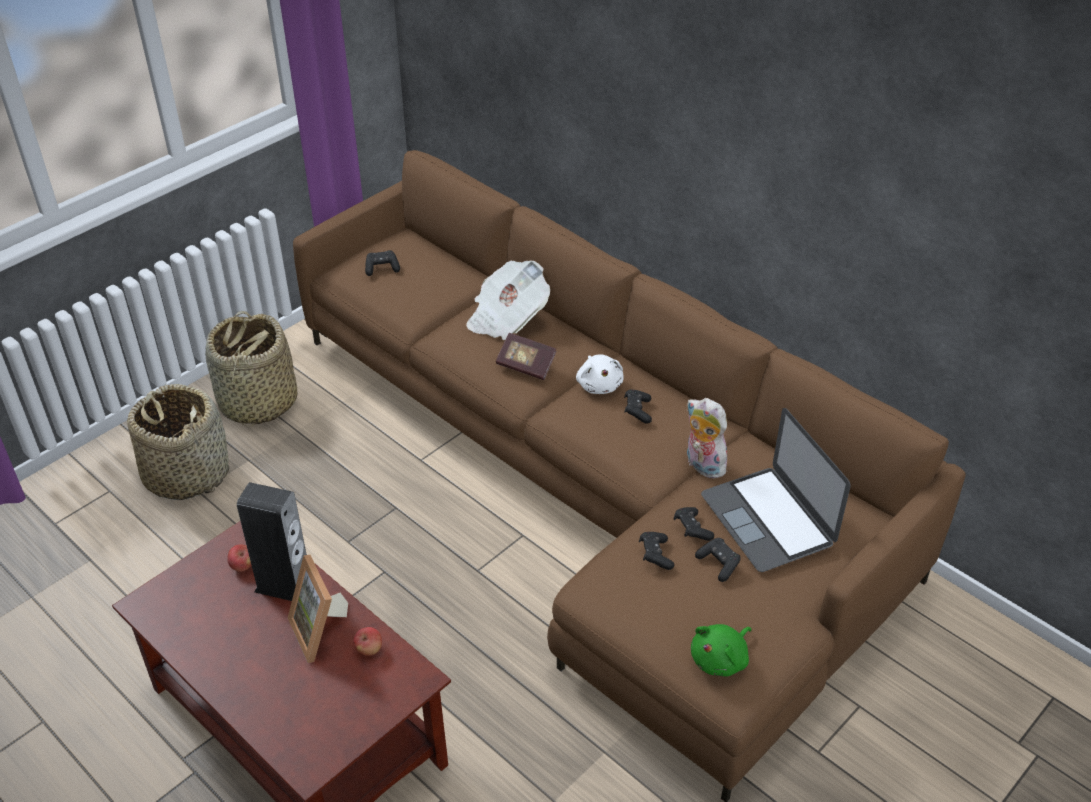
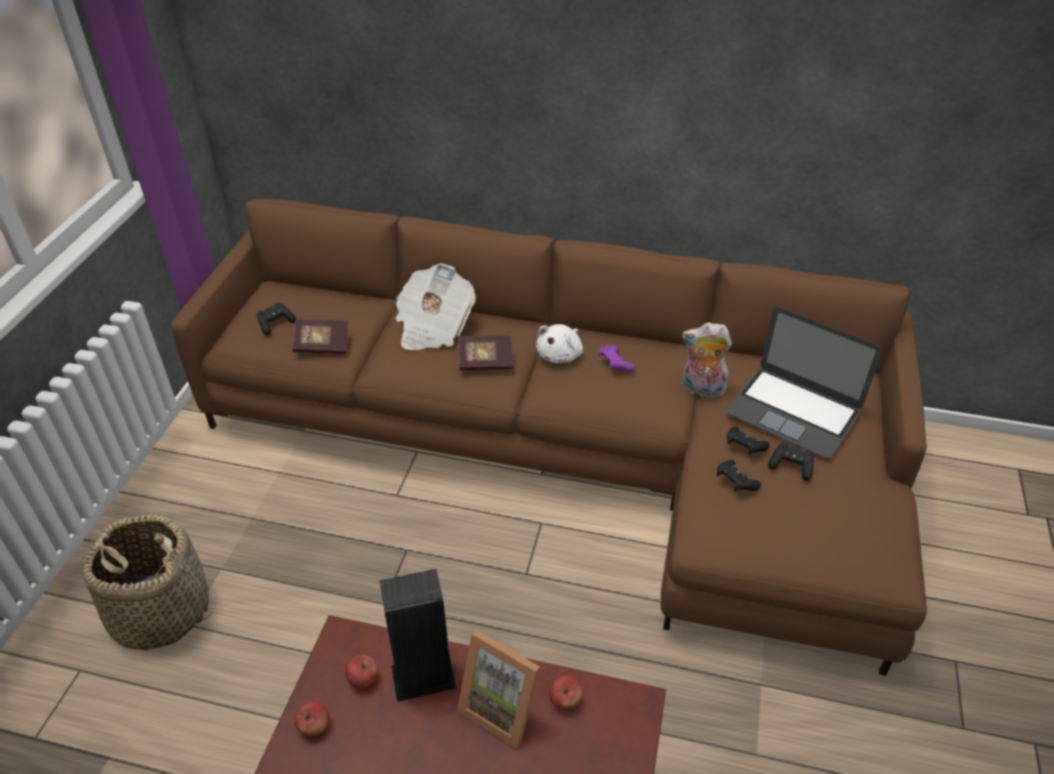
camera: 30 degrees left, 0 degrees up
basket [205,311,297,426] -> none
white plush toy [576,354,624,394] -> white plush toy turned 75 degrees clockwise [536,324,583,363]
black game controller [624,389,652,424] -> purple game controller [598,345,635,372]
green plush toy [691,624,751,676] -> none
none -> book [293,319,348,354]
none -> apple [294,701,329,736]

